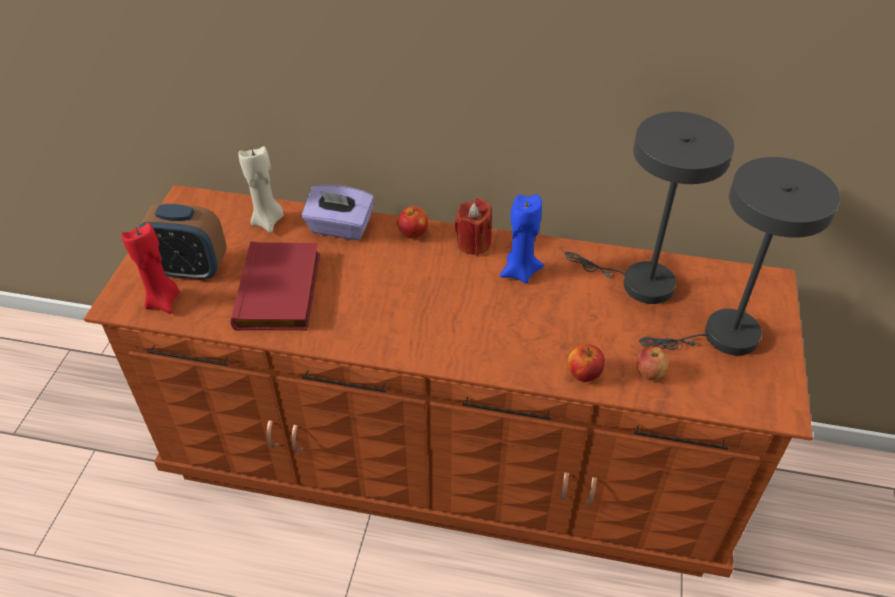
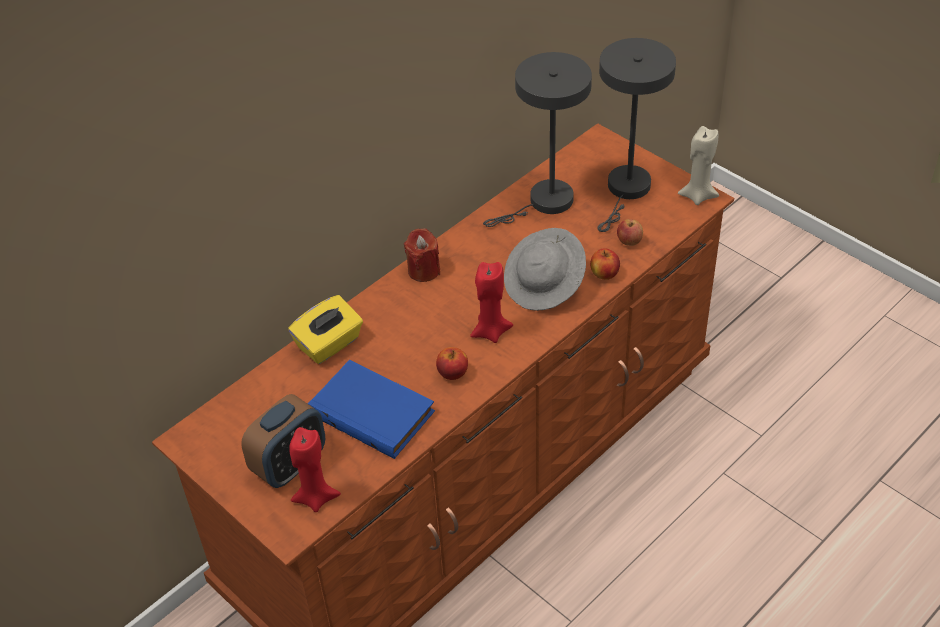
camera: 55 degrees left, 0 degrees up
red book [231,242,320,330] -> blue book [308,359,435,459]
beige candle [239,146,284,233] -> beige candle moved to [678,126,719,205]
purple tissue box [302,184,374,240] -> yellow tissue box [288,295,363,364]
apple [397,206,428,239] -> apple moved to [436,347,468,380]
blue candle [500,194,544,283] -> none
none -> red candle [470,262,513,343]
none -> grey hat [504,228,586,311]

